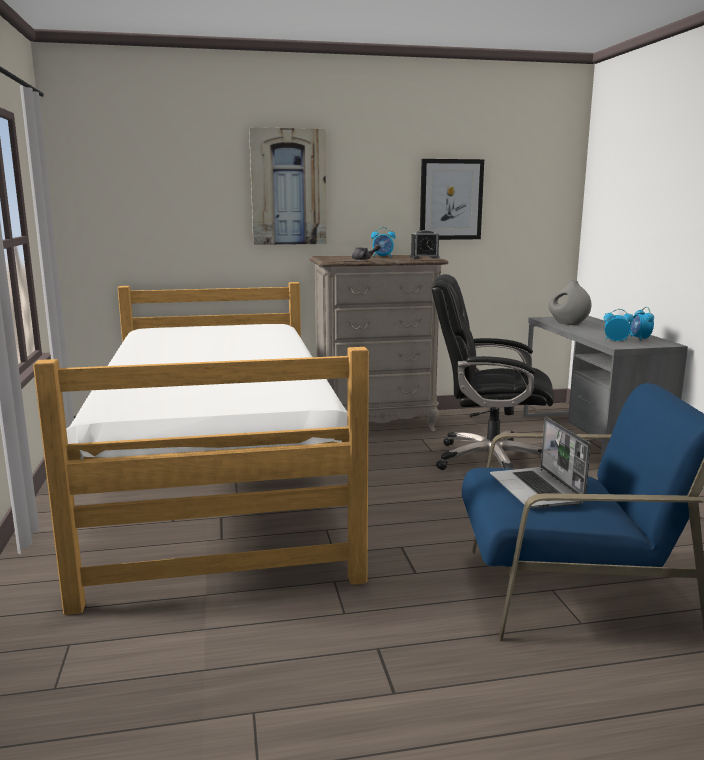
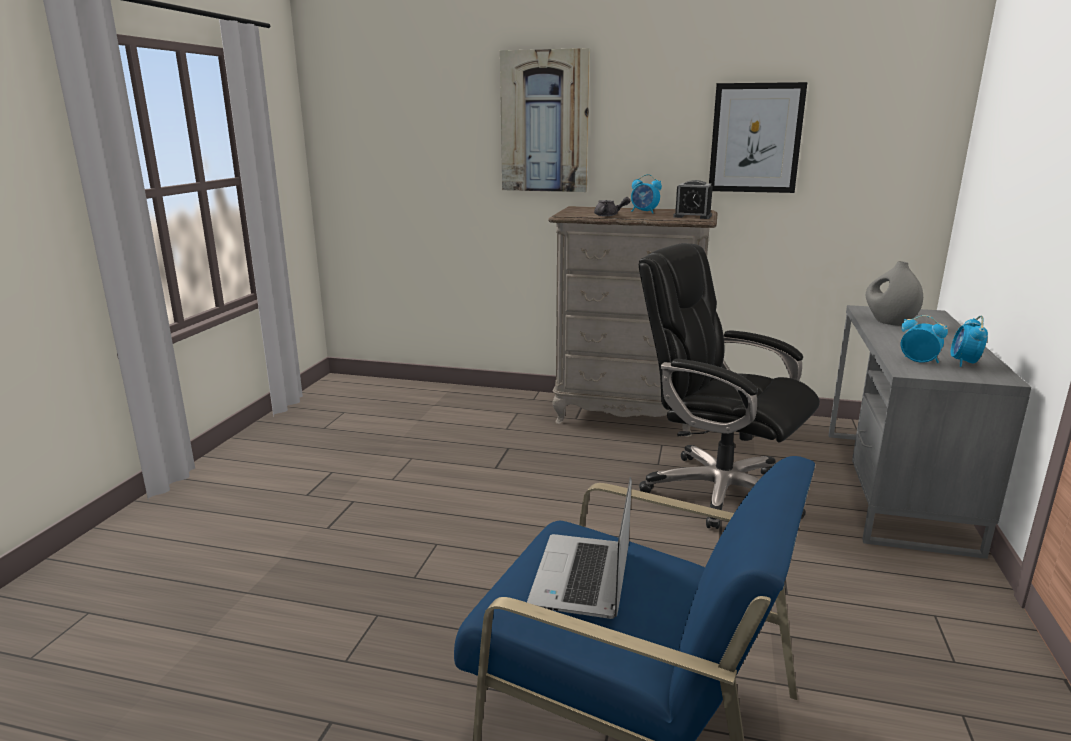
camera: 25 degrees right, 5 degrees up
bed [33,282,369,615] -> none

